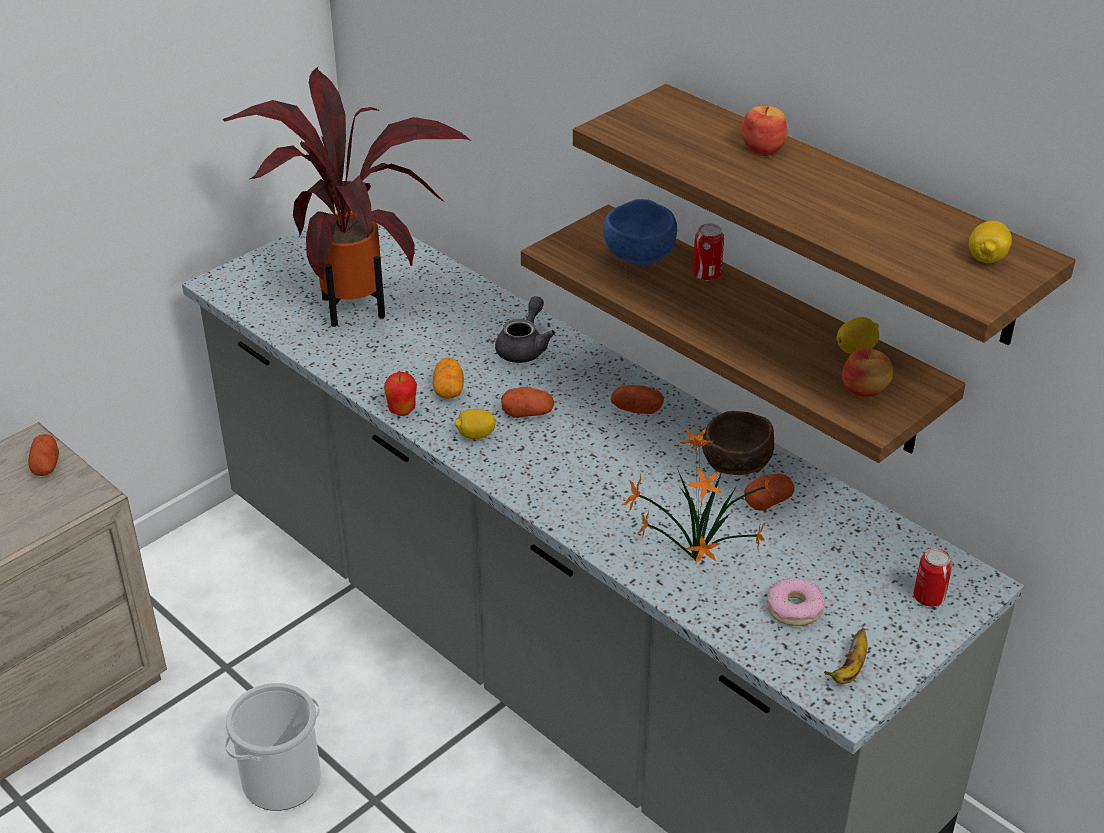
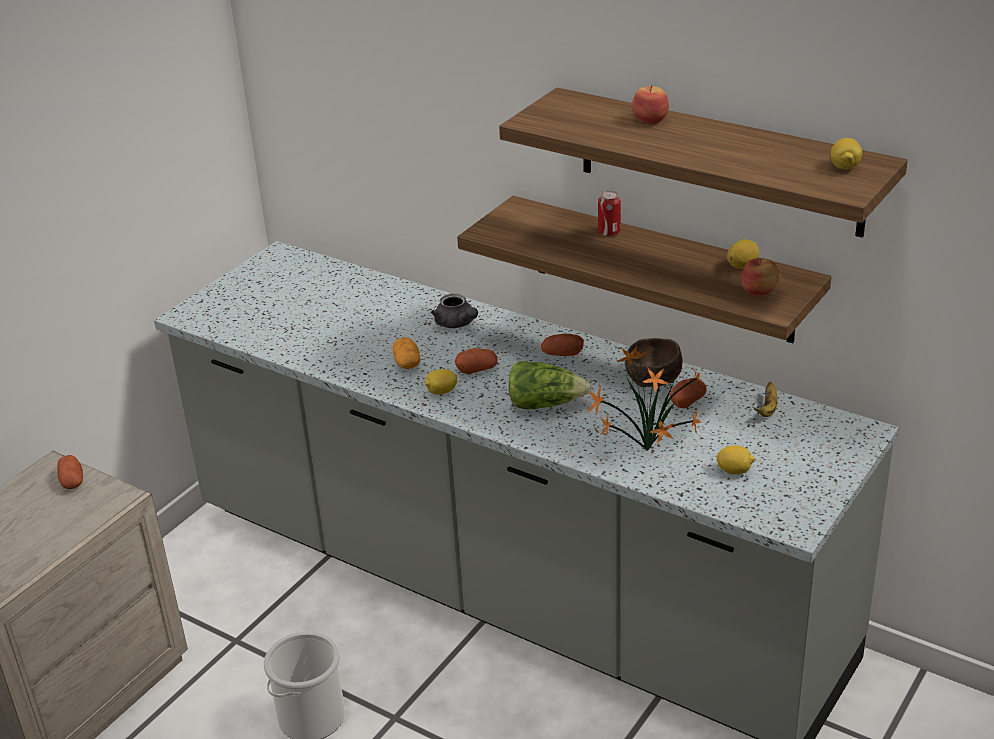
camera: 10 degrees left, 5 degrees down
potted plant [223,67,471,327] -> none
apple [384,372,417,416] -> none
grey teapot [495,296,555,363] -> grey teapot turned 135 degrees clockwise [431,294,478,328]
blue bowl [603,199,677,266] -> none
donut [767,578,825,626] -> lemon [717,446,755,474]
banana [824,629,868,684] -> banana moved to [754,382,777,417]
can [913,548,952,607] -> none
none -> lettuce [509,361,591,409]

